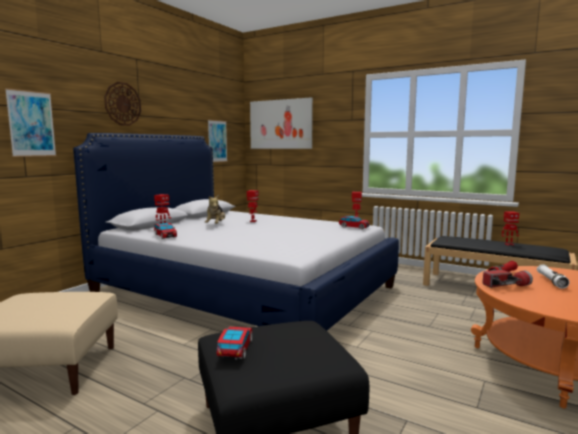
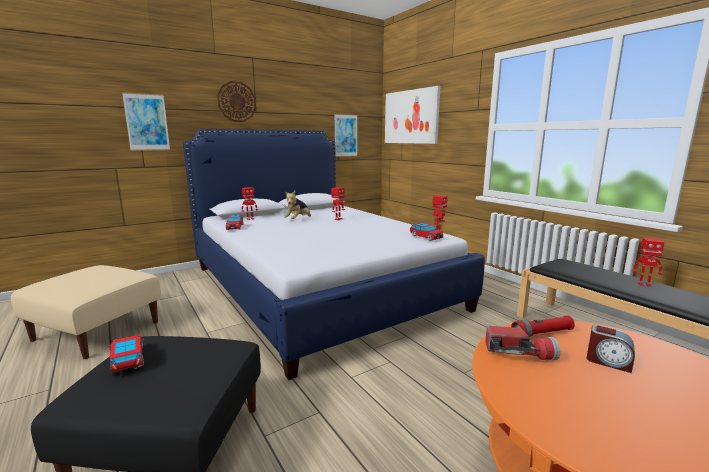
camera: 25 degrees right, 5 degrees up
toy car [217,327,252,359] -> toy car turned 60 degrees counterclockwise [109,334,144,374]
white flashlight [537,264,570,289] -> alarm clock [587,325,635,373]

